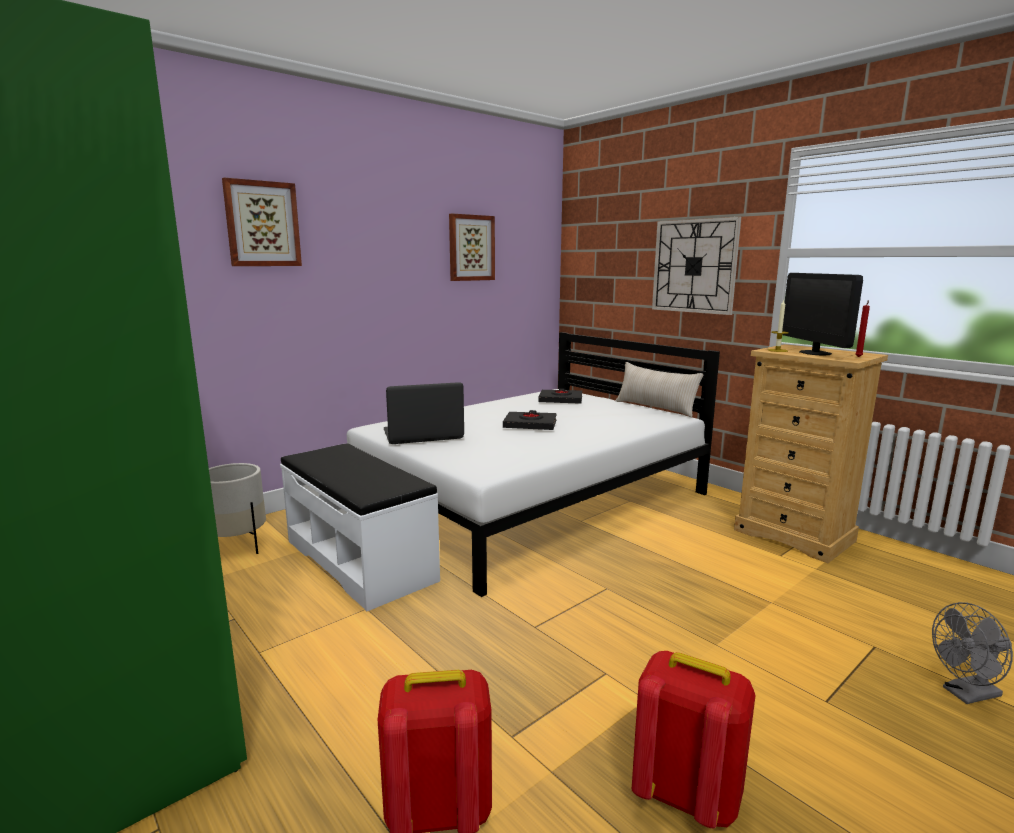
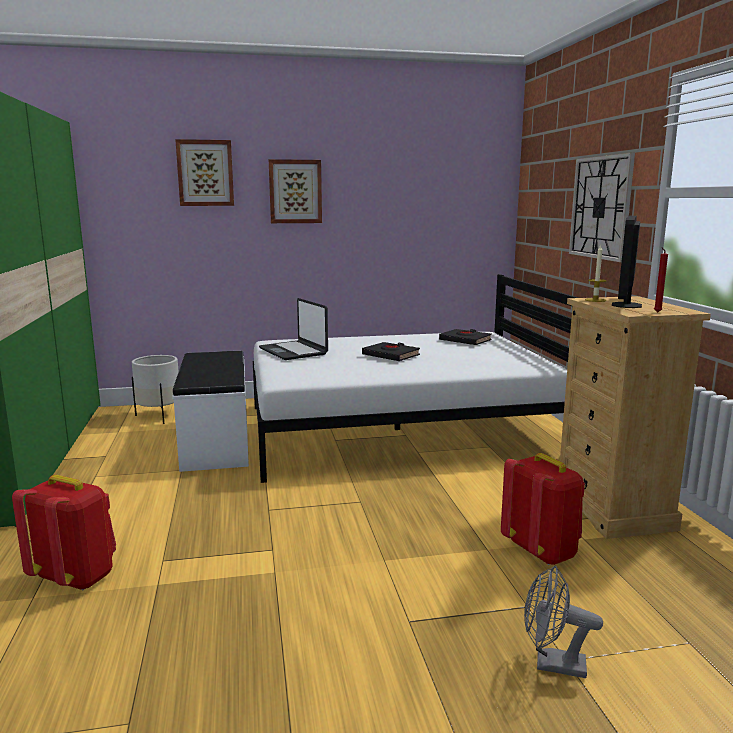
camera: 30 degrees right, 0 degrees up
laptop [383,382,464,444] -> laptop turned 135 degrees counterclockwise [259,298,328,360]
picture [449,214,495,281] -> picture moved to [269,159,322,223]
beige pillow [616,362,703,417] -> none
red backpack [632,651,756,828] -> red backpack moved to [501,453,585,565]

